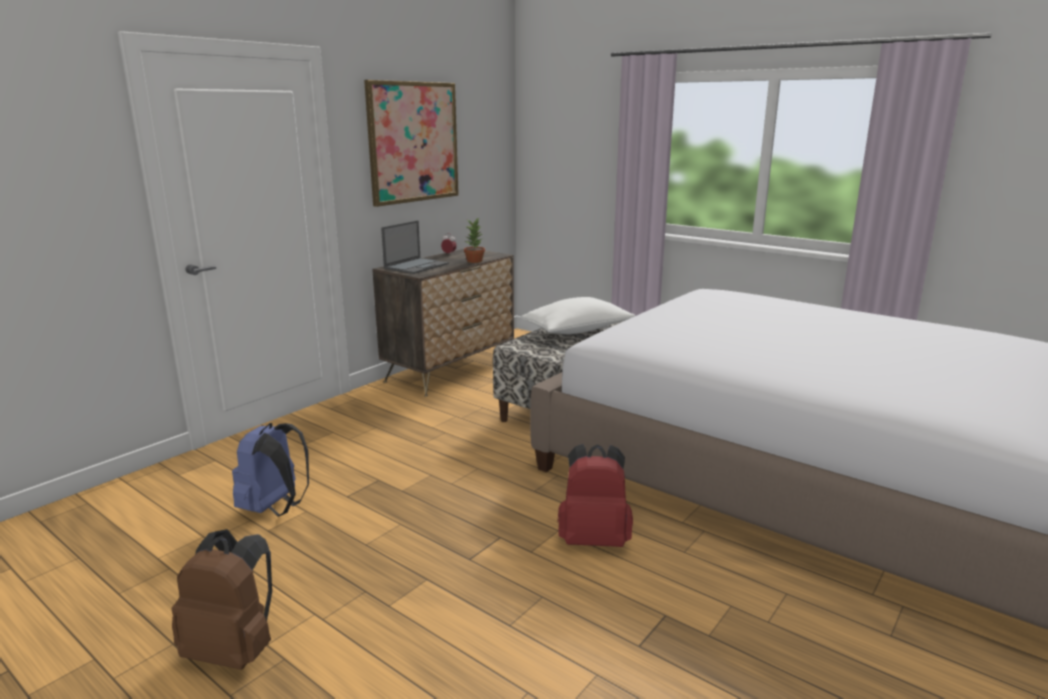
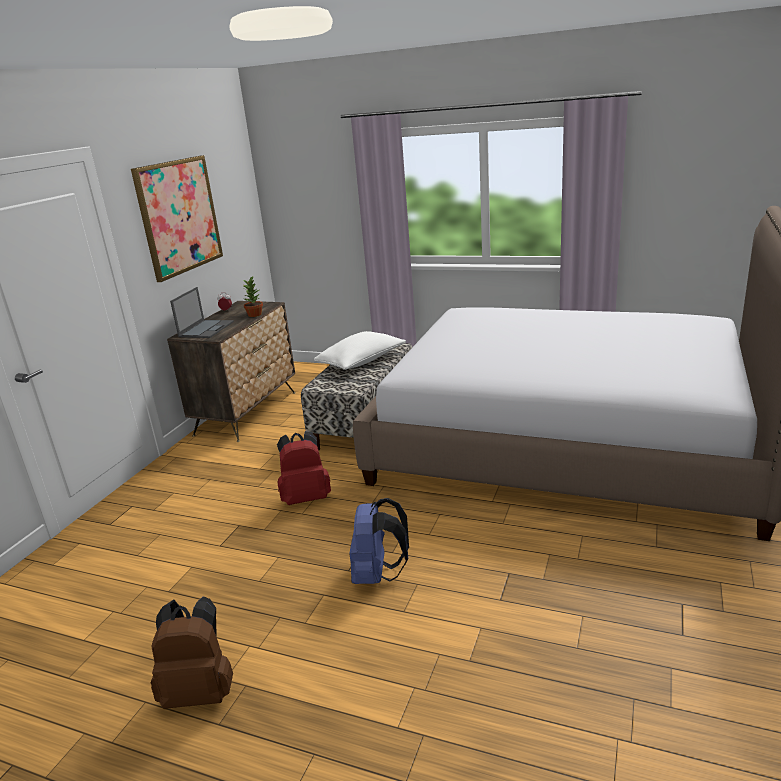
camera: 15 degrees left, 5 degrees up
blue backpack [232,423,309,516] -> blue backpack moved to [349,498,409,584]
red backpack [558,444,633,547] -> red backpack moved to [277,431,331,505]

